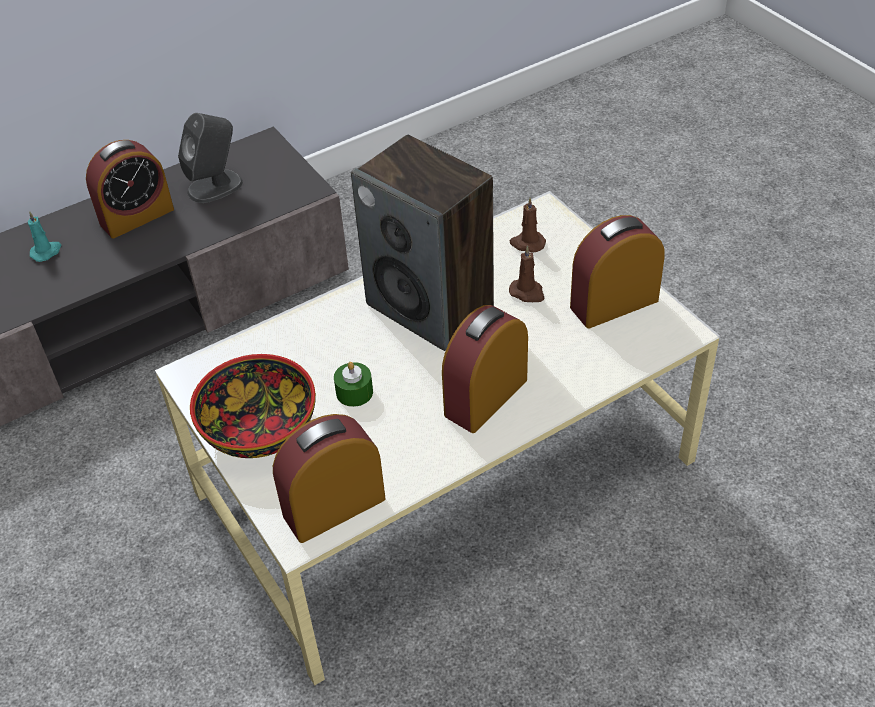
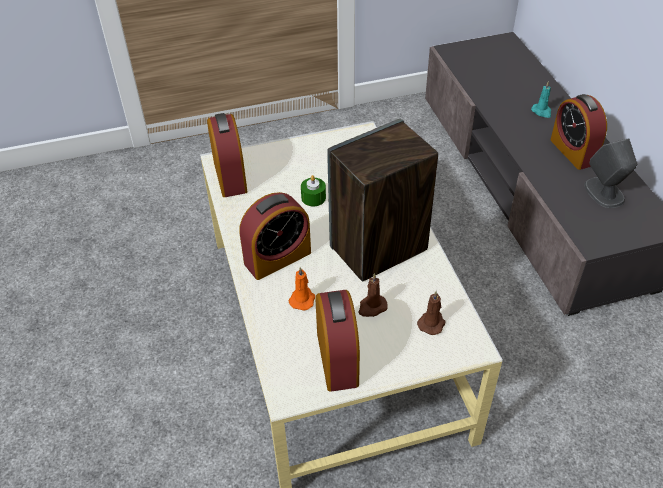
camera: 105 degrees right, 0 degrees up
bowl [190,354,316,458] -> none
alarm clock [442,305,528,433] -> alarm clock turned 90 degrees clockwise [239,192,311,280]
none -> orange candle [289,267,315,310]

